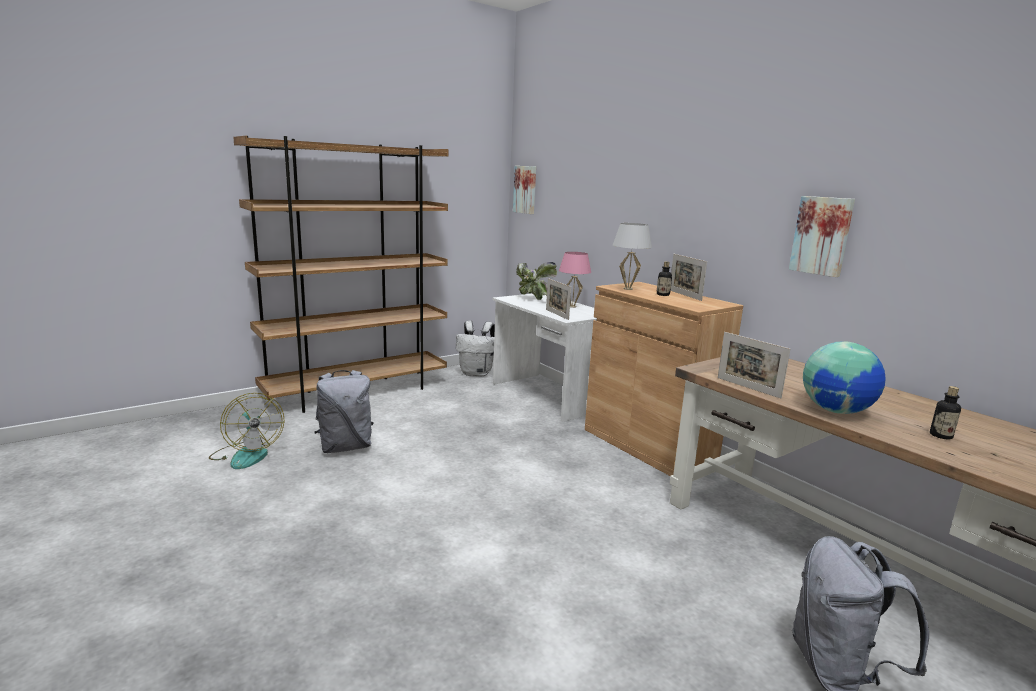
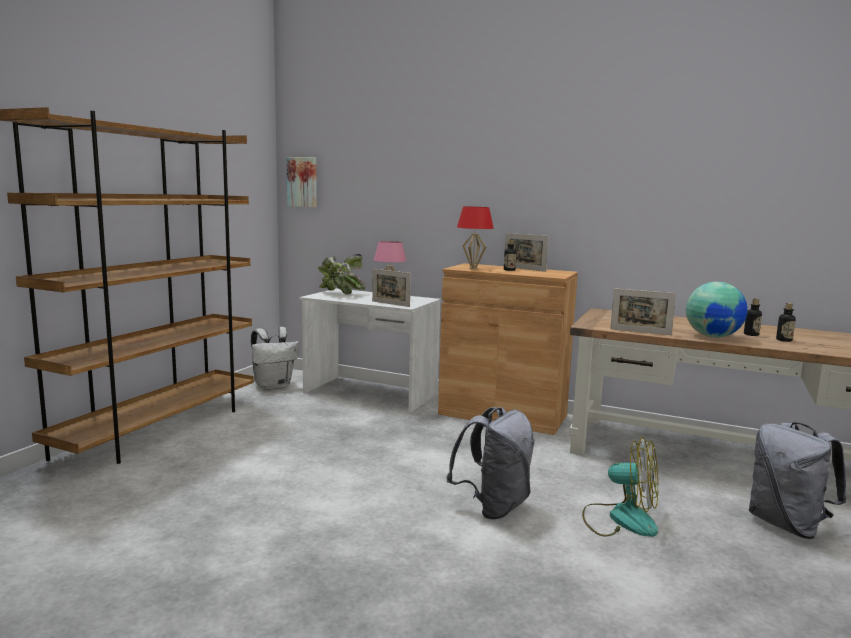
camera: 30 degrees left, 5 degrees down
fan [209,393,285,469] -> fan moved to [582,437,658,537]
grey backpack [315,370,374,453] -> grey backpack moved to [446,407,535,519]
white table lamp [613,223,652,290] -> red table lamp [457,206,494,269]
picture [789,196,855,277] -> none
none -> bottle [744,299,762,336]

